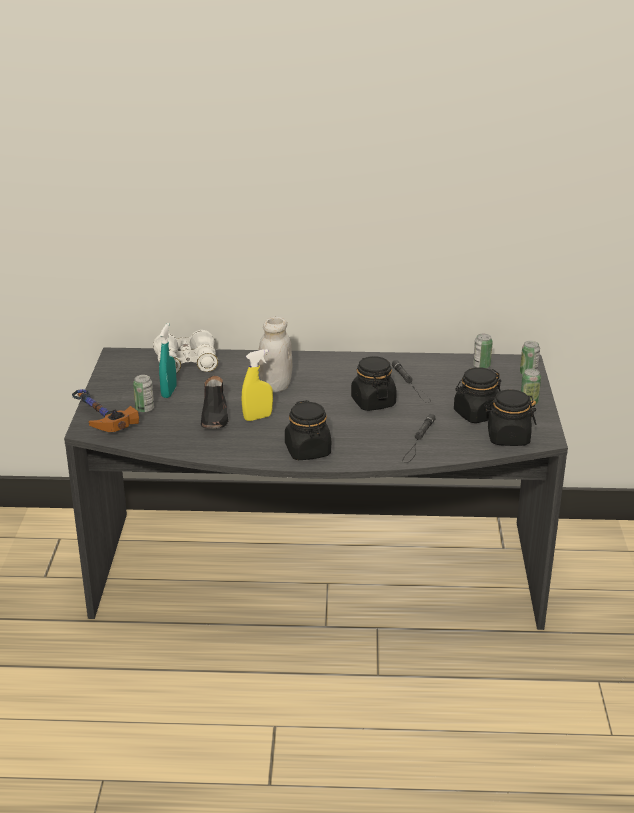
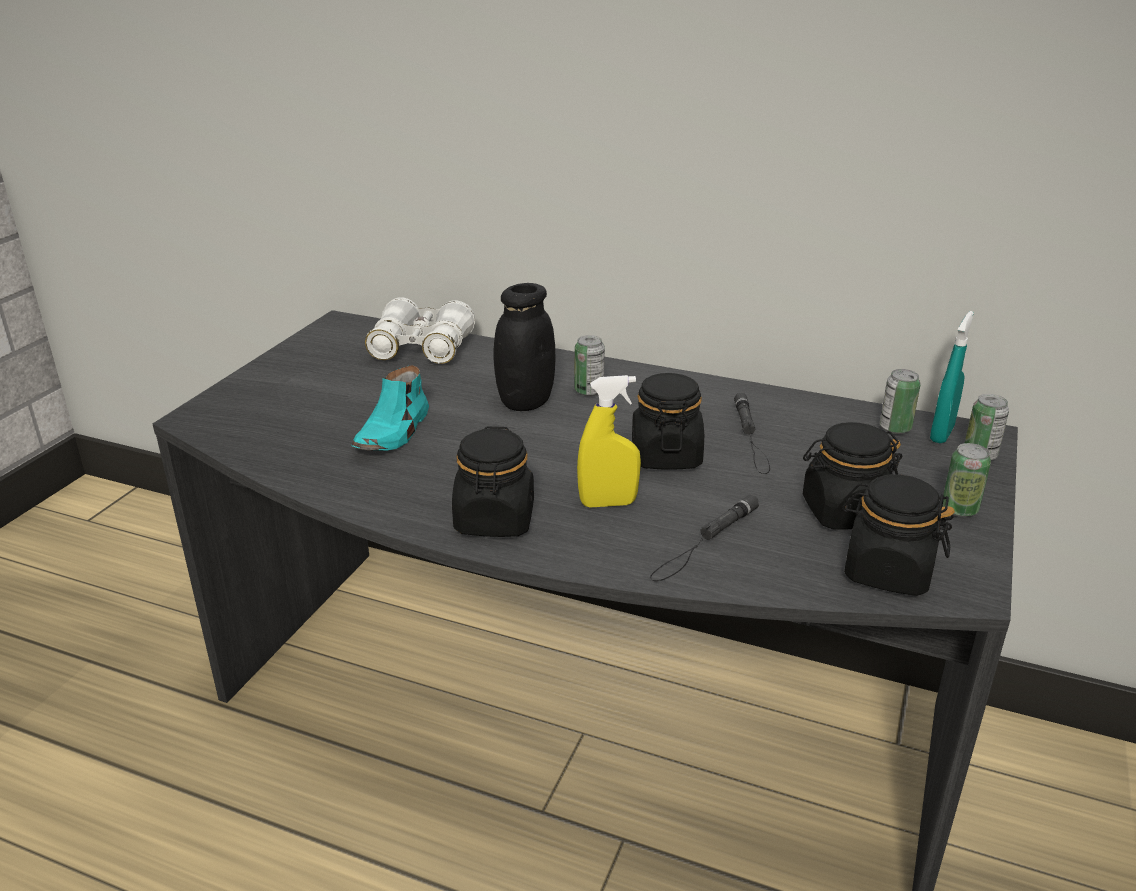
camera: 20 degrees right, 0 degrees up
hammer [72,389,139,432] -> none
can [133,375,154,413] -> can moved to [575,335,605,396]
turquoise spray bottle [159,323,176,398] -> turquoise spray bottle moved to [930,311,974,443]
black shoe [201,376,228,429] -> turquoise shoe [351,365,429,451]
yellow spray bottle [242,349,273,421] -> yellow spray bottle moved to [577,375,641,508]
white jar [258,317,292,392] -> black jar [494,283,556,411]

